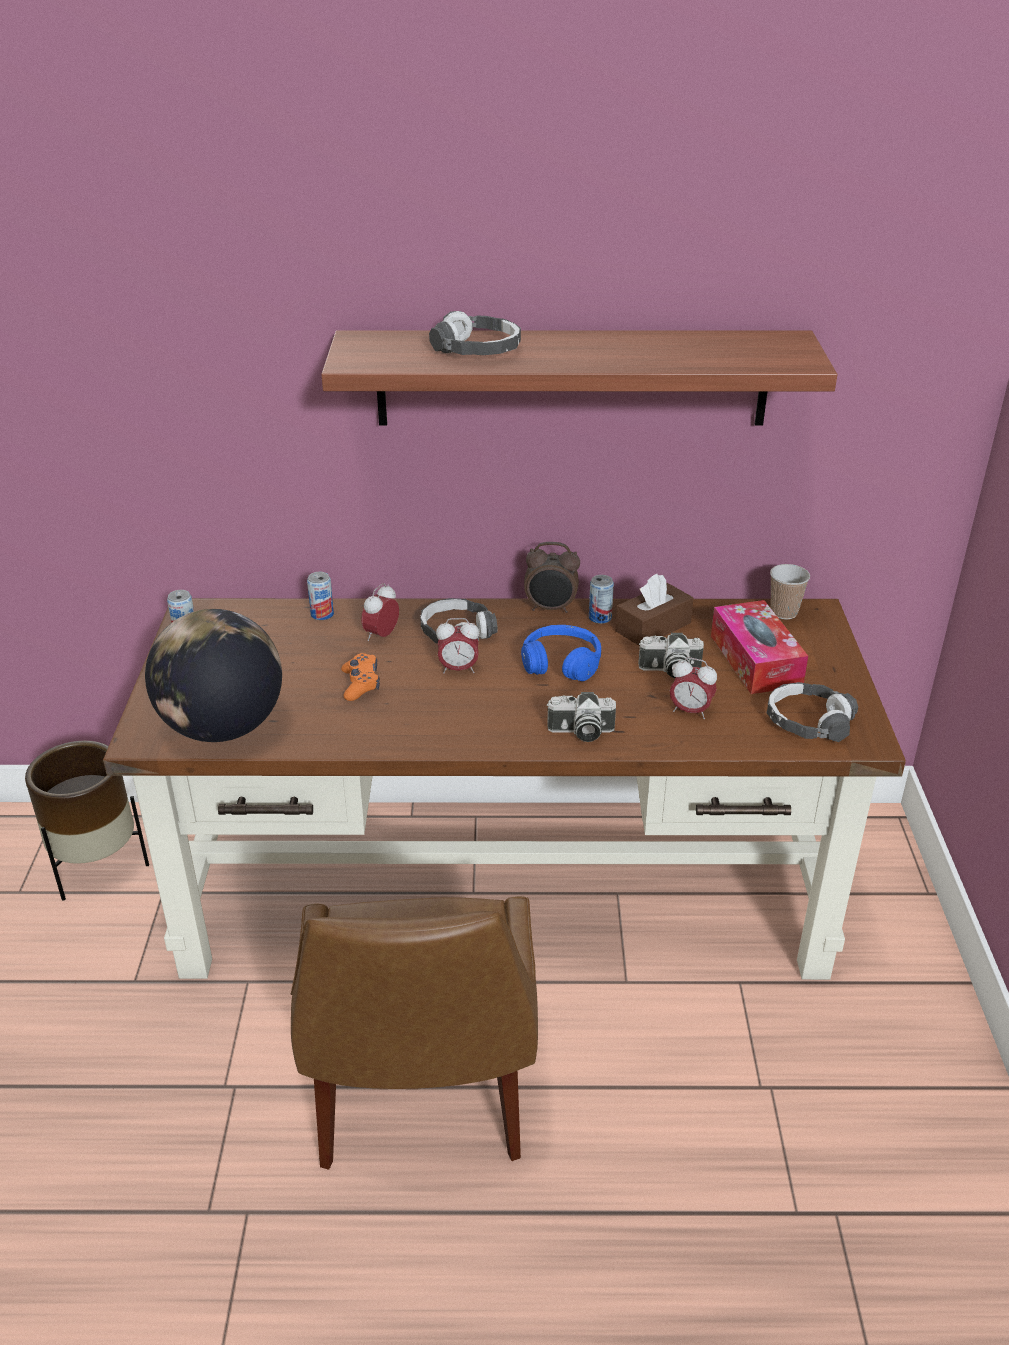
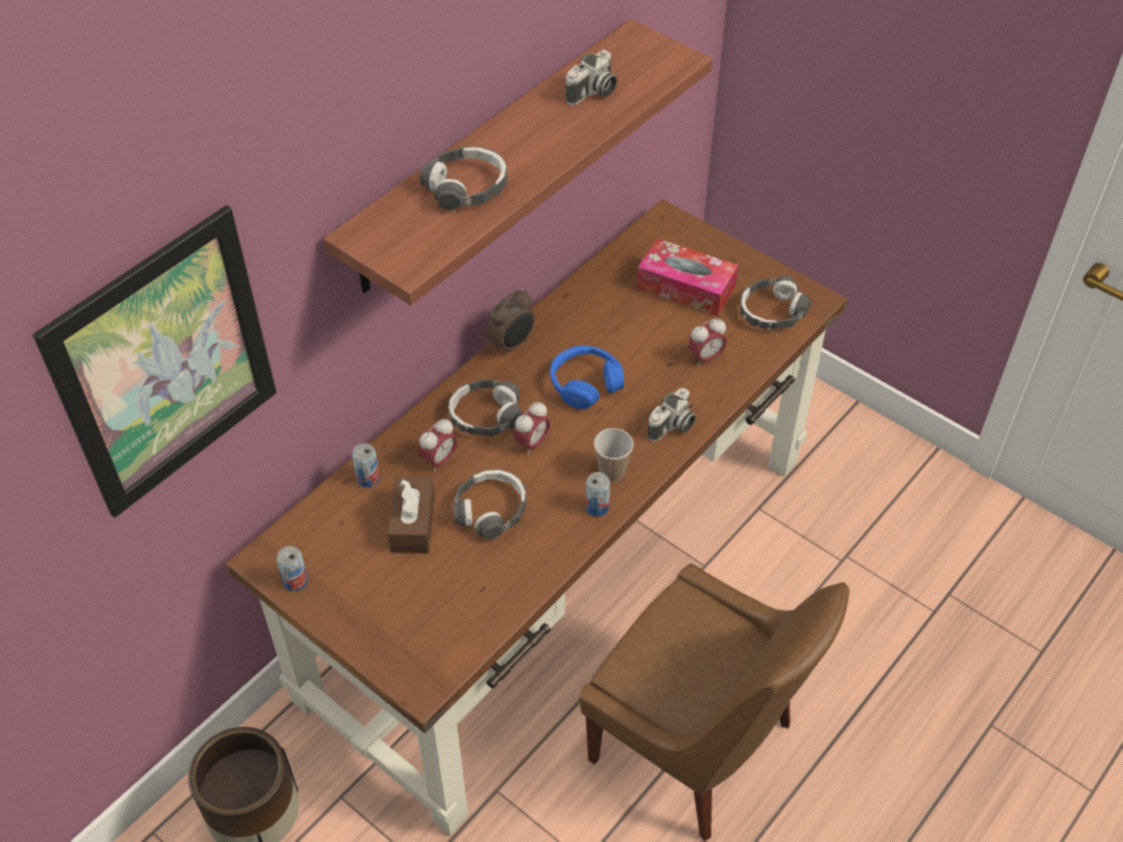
camera: 50 degrees left, 15 degrees up
globe [145,609,282,742] -> none
orange game controller [341,653,380,701] -> headphones [453,469,526,540]
alarm clock [361,583,399,641] -> alarm clock turned 120 degrees counterclockwise [418,419,457,472]
can [589,575,614,624] -> can moved to [586,472,610,517]
brown tissue box [616,574,694,646] -> brown tissue box moved to [388,477,435,553]
camera [638,633,704,678] -> camera moved to [565,50,617,105]
cup [770,564,810,619] -> cup moved to [594,428,634,482]
none -> picture [33,205,277,518]

